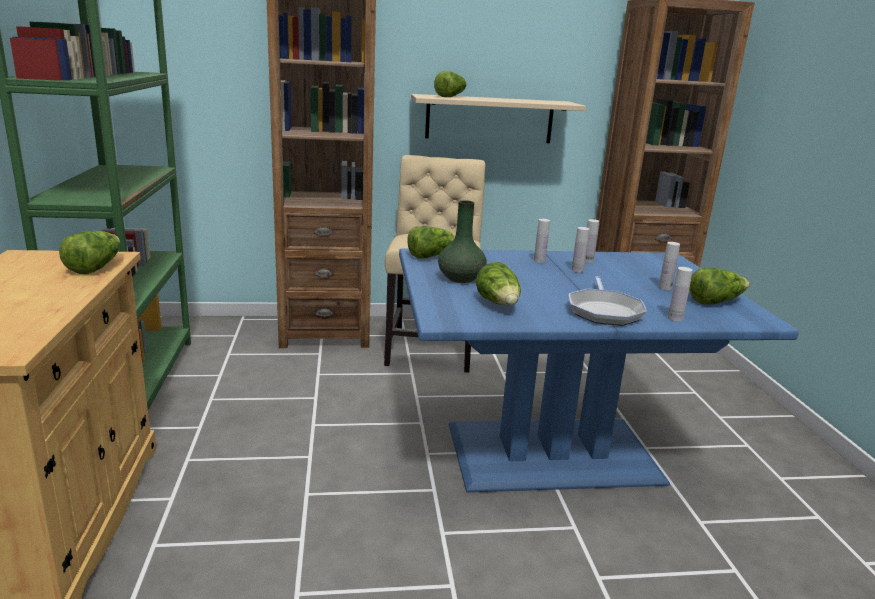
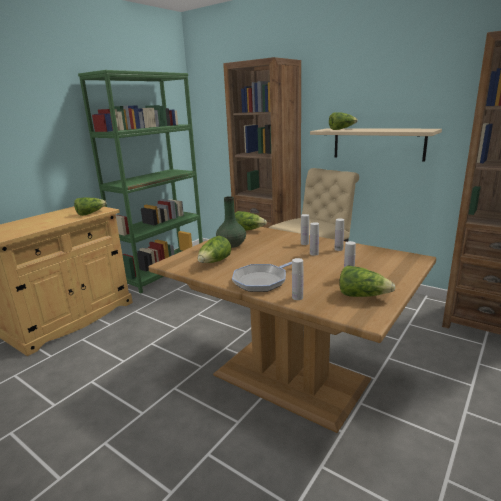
camera: 45 degrees right, 0 degrees up
blue dining table [399,248,799,493] -> brown dining table [148,227,436,433]

